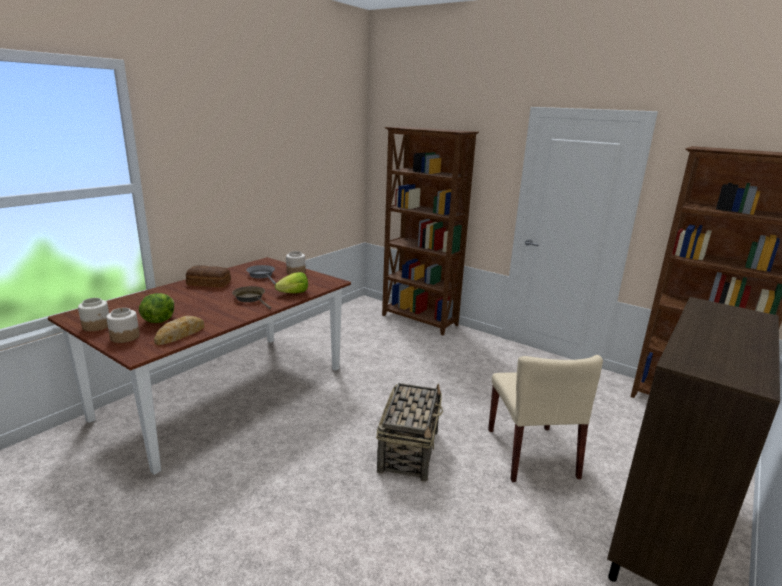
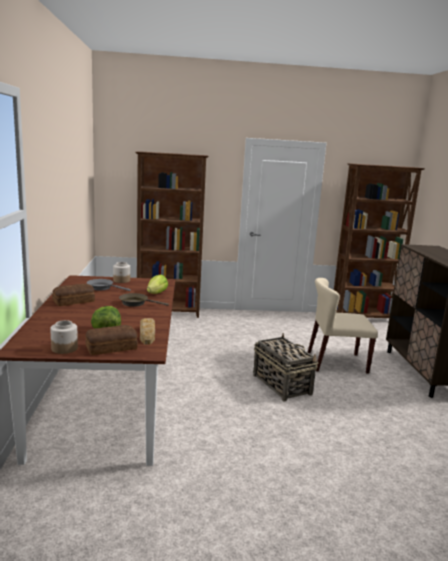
camera: 40 degrees left, 5 degrees down
jar [106,308,140,343] -> bread [85,325,138,355]
beige chair [488,355,603,482] -> beige chair turned 135 degrees clockwise [308,278,378,374]

